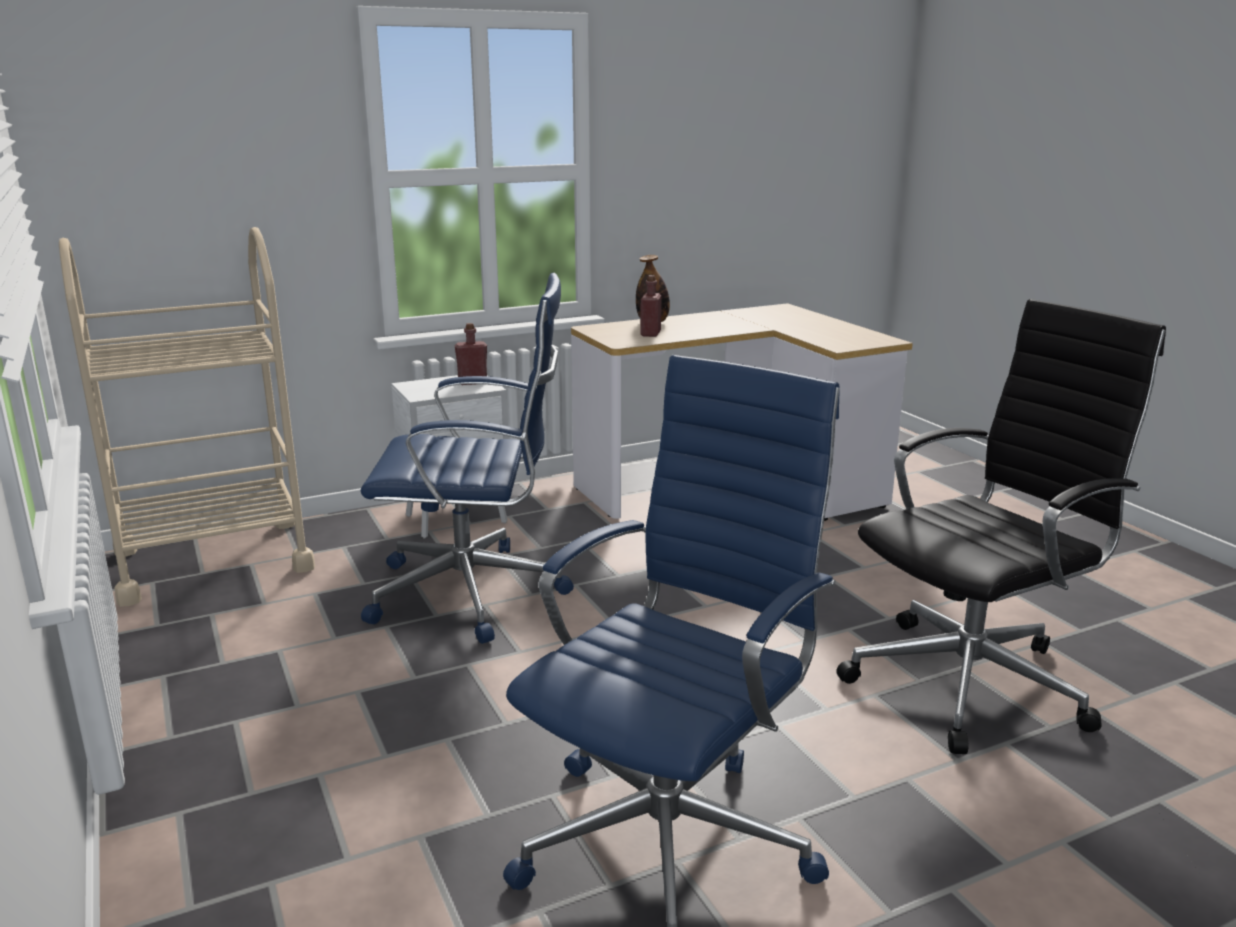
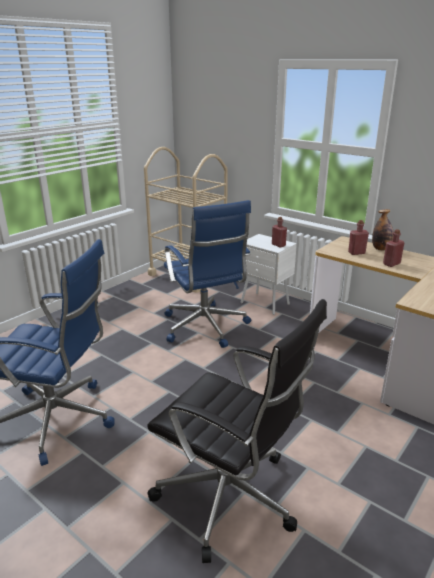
camera: 65 degrees right, 5 degrees up
none -> red bottle [383,229,404,267]

